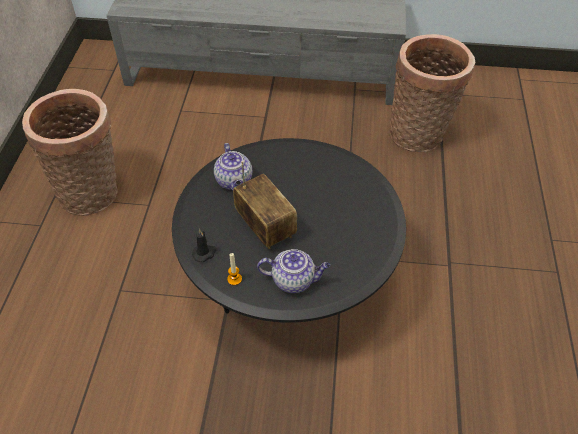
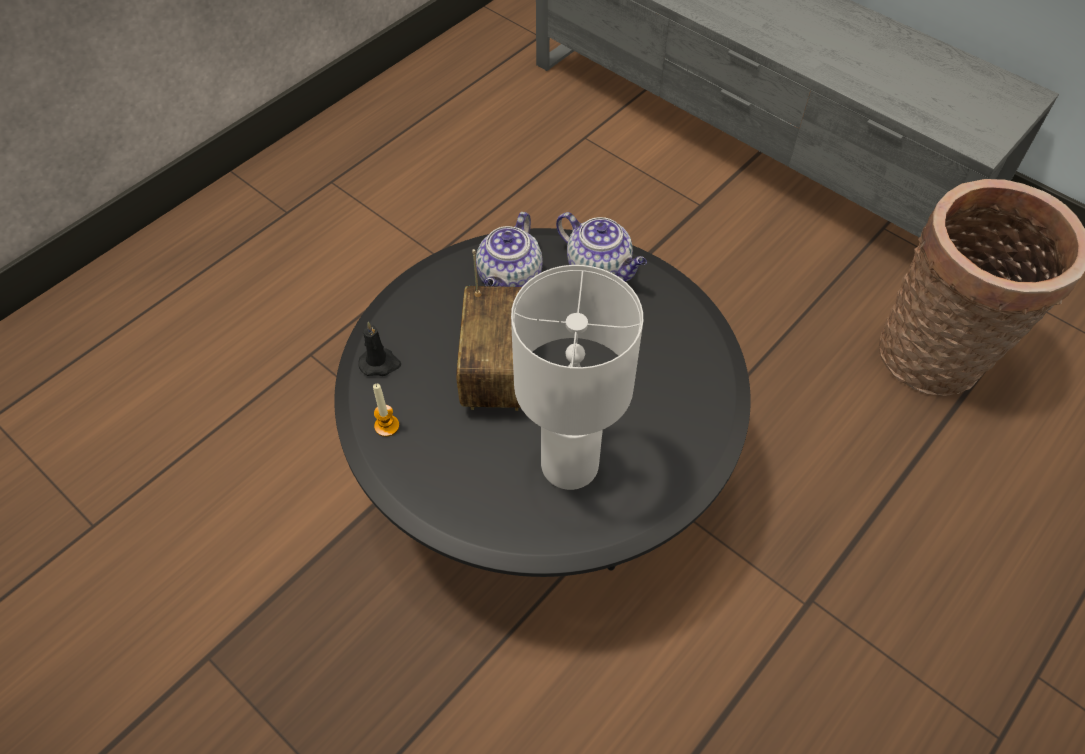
camera: 35 degrees right, 5 degrees up
basket [22,89,118,216] -> none
teapot [257,249,330,293] -> teapot moved to [556,212,647,281]
none -> white table lamp [511,265,643,490]

